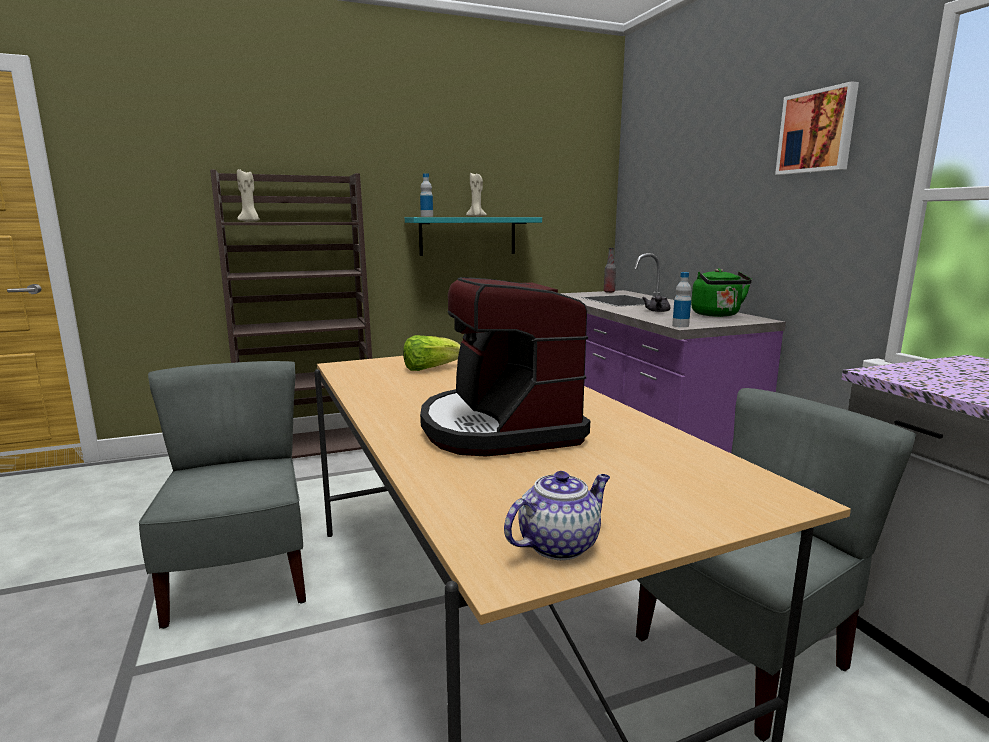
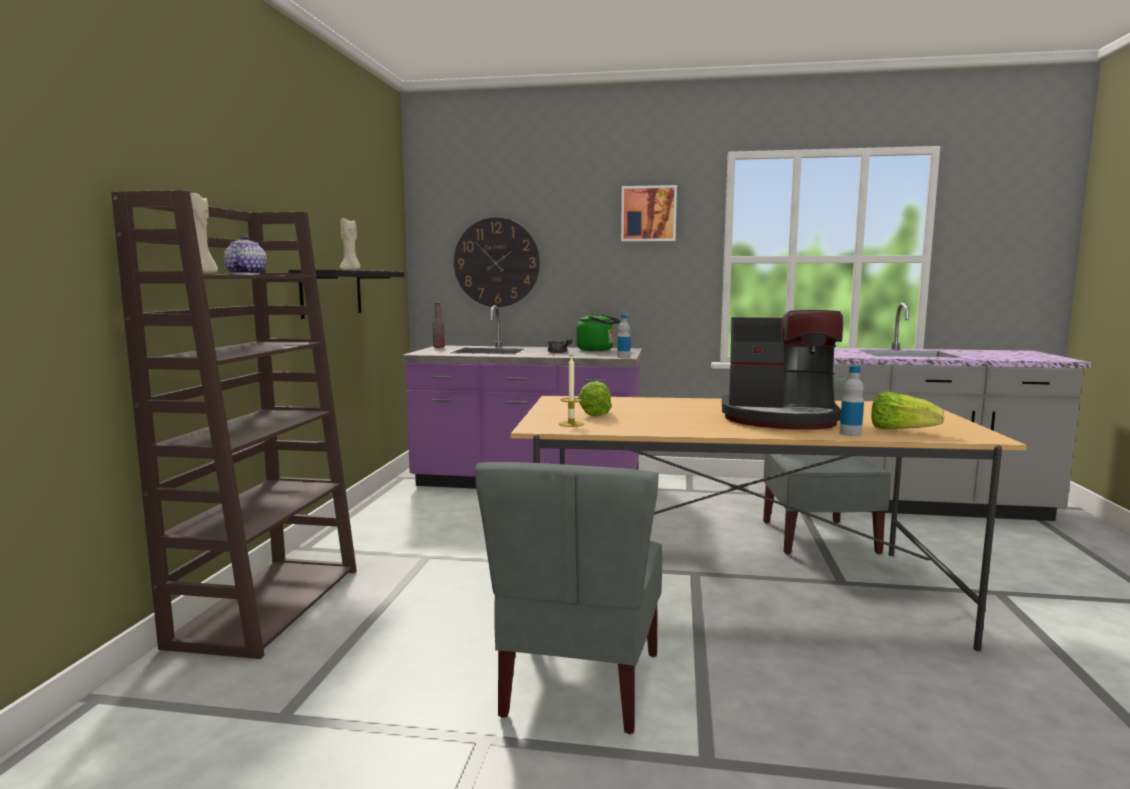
camera: 60 degrees left, 5 degrees down
grey chair [139,361,306,629] -> grey chair turned 90 degrees counterclockwise [475,462,662,734]
turquoise shelf [405,217,542,256] -> black shelf [288,270,404,319]
bottle [420,173,433,217] -> bottle moved to [840,366,864,436]
teapot [504,471,610,560] -> teapot moved to [224,235,267,275]
none -> wall clock [454,217,540,307]
none -> candle [559,356,584,427]
none -> lettuce [871,392,945,429]

